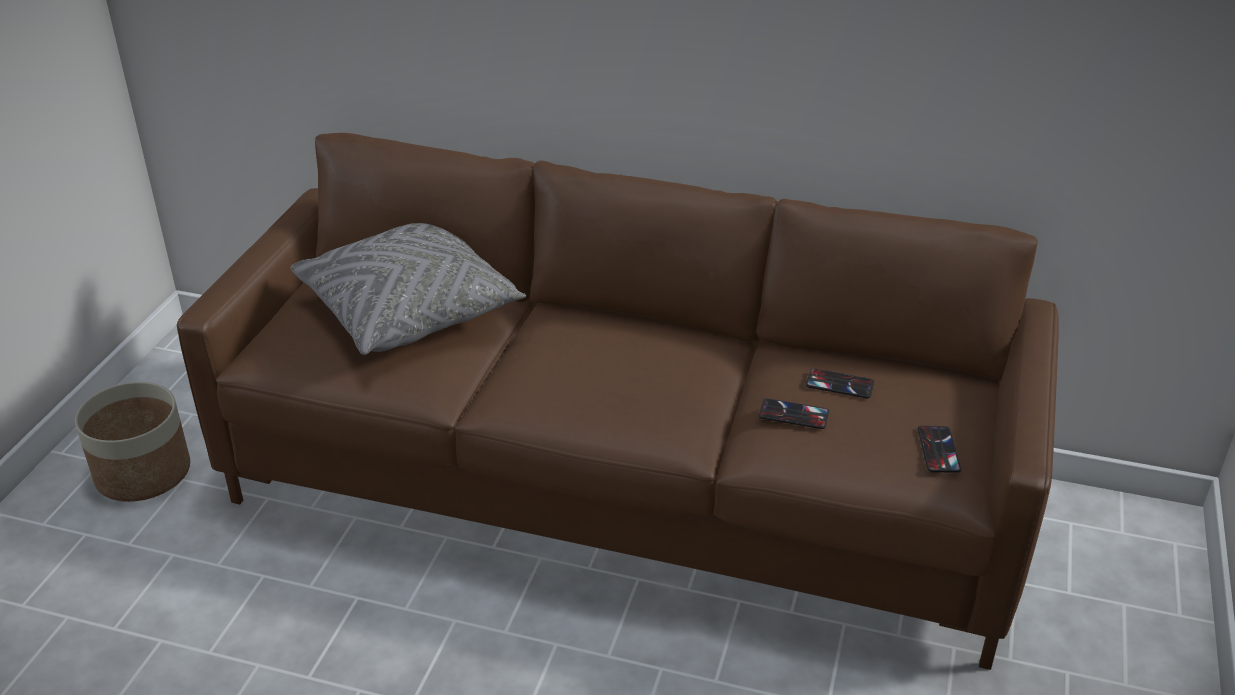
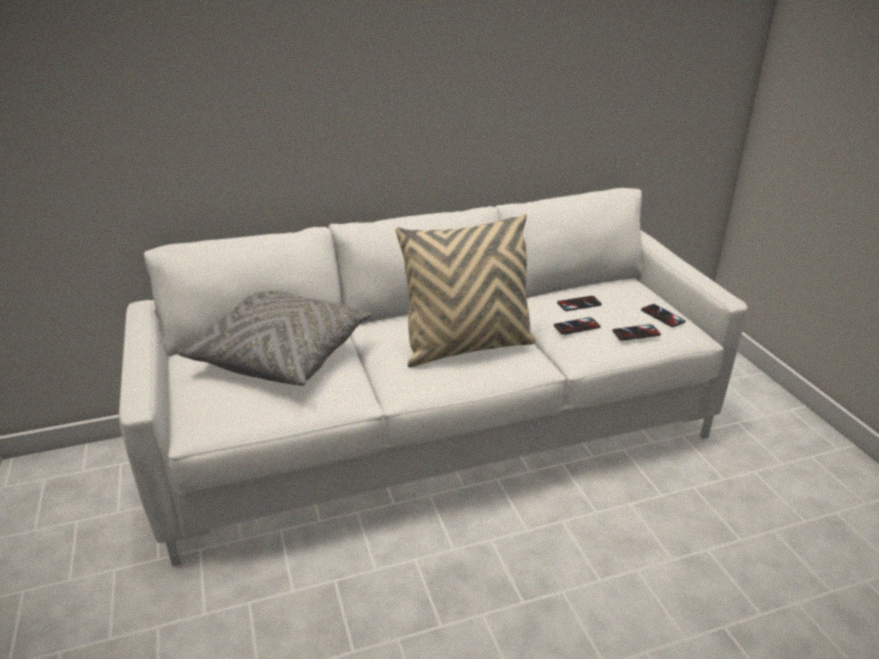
camera: 35 degrees left, 5 degrees down
planter [75,382,190,502] -> none
brown sofa [177,133,1059,670] -> white sofa [119,188,747,566]
none -> beige pillow [395,214,536,367]
none -> phone [612,324,661,341]

